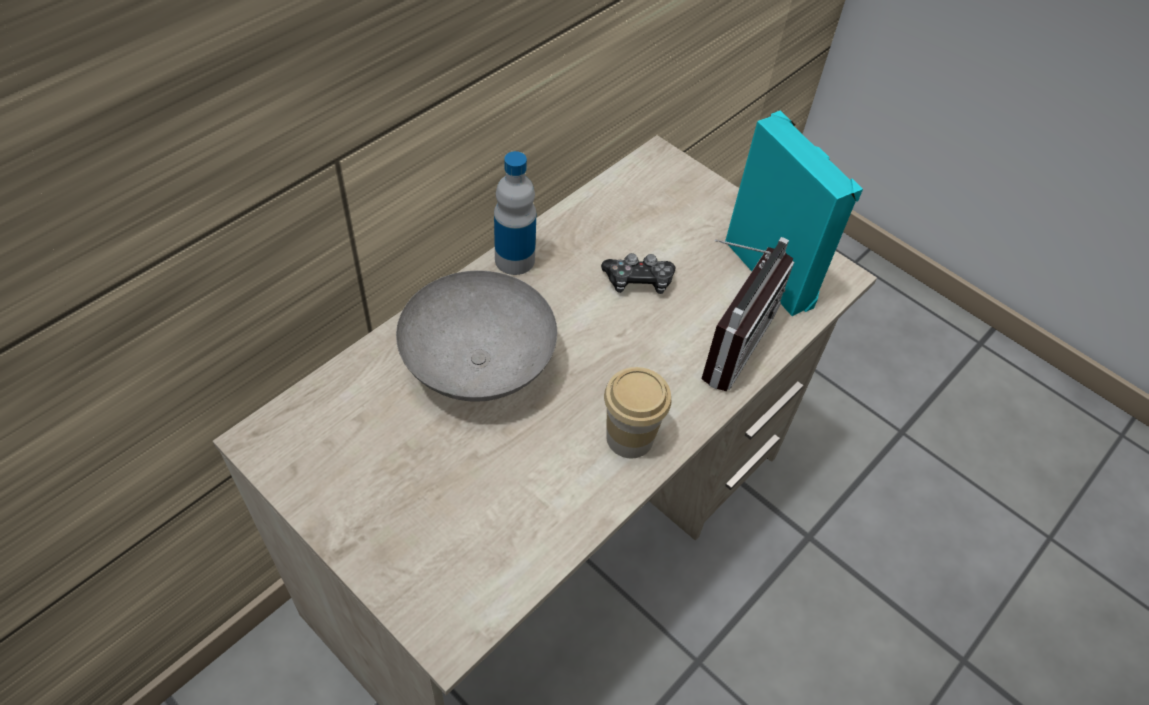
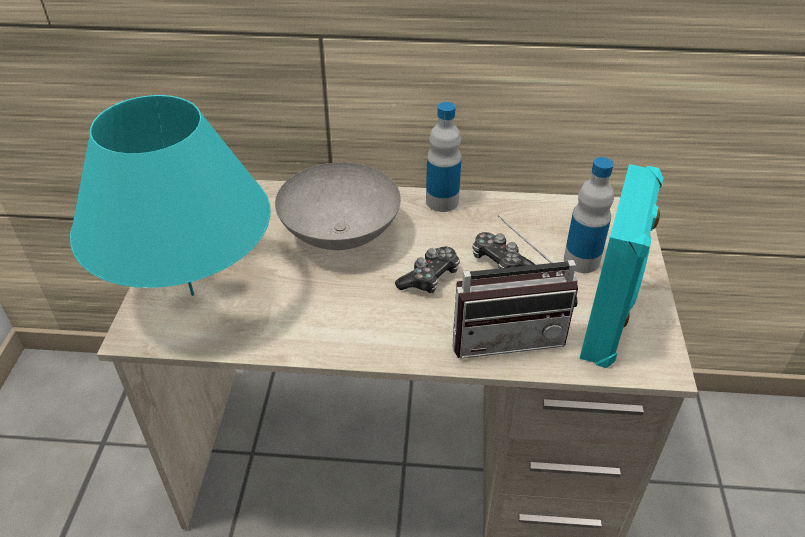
camera: 55 degrees right, 10 degrees down
cup [604,367,671,458] -> none
none -> turquoise table lamp [70,95,271,296]
none -> game controller [395,247,460,294]
none -> bottle [564,157,614,273]

